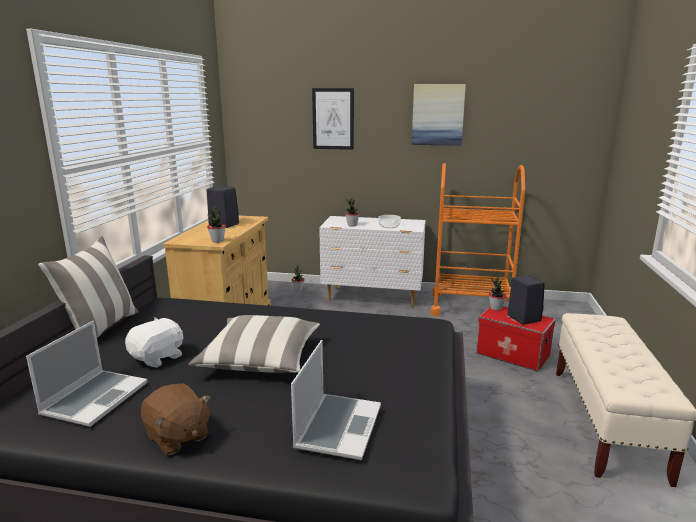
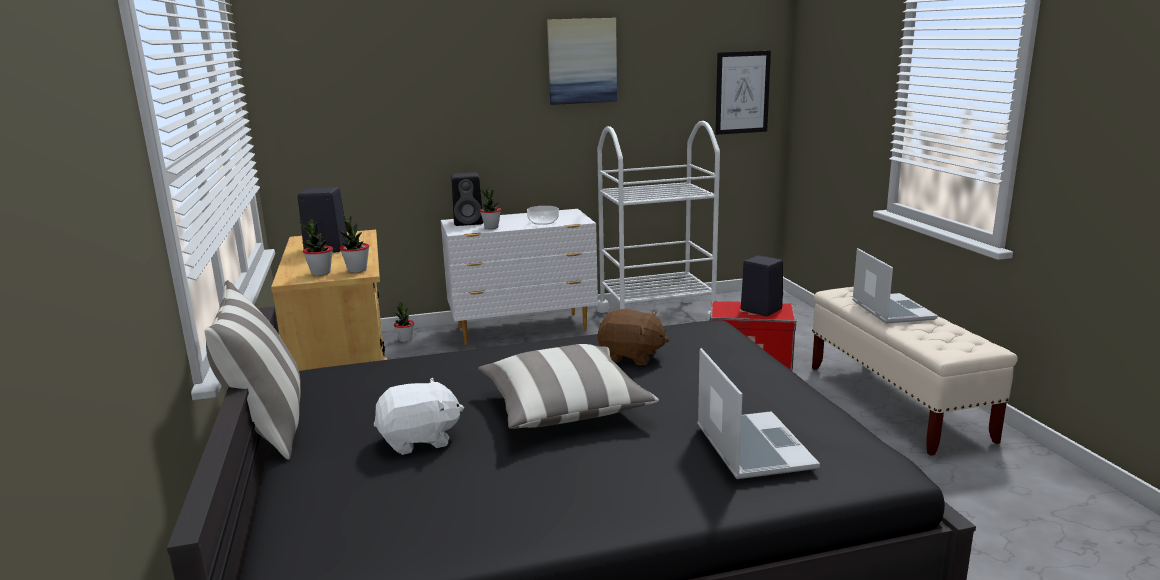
camera: 25 degrees left, 0 degrees up
laptop [26,321,147,427] -> laptop moved to [852,248,938,324]
white plush toy [125,318,183,368] -> white plush toy turned 60 degrees clockwise [374,378,464,455]
brown plush toy [141,384,211,455] -> brown plush toy moved to [598,309,669,365]
picture [312,88,354,150] -> picture moved to [715,51,771,135]
orange cart [431,163,525,316] -> white cart [597,121,720,321]
potted plant [489,277,507,311] -> potted plant moved to [299,219,333,276]
none -> black speaker [451,173,483,226]

